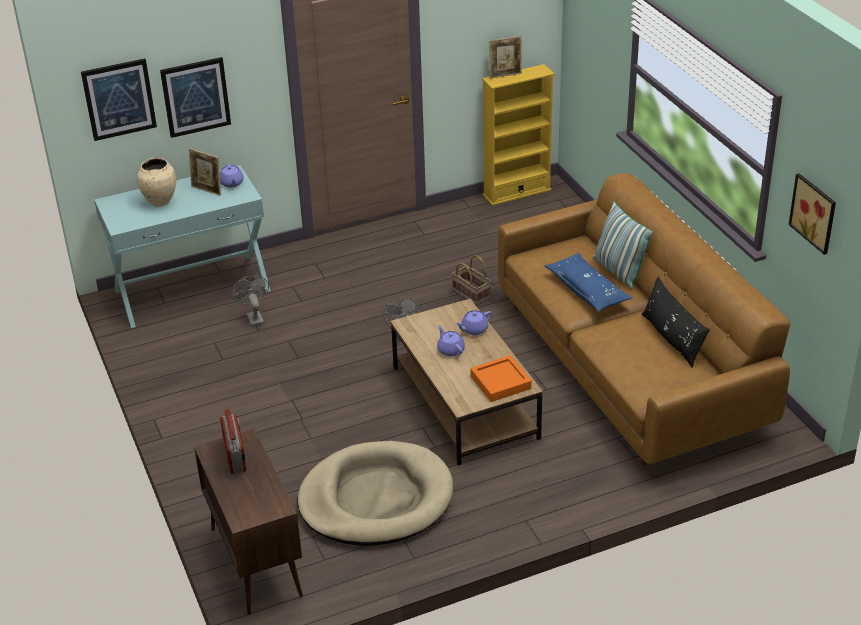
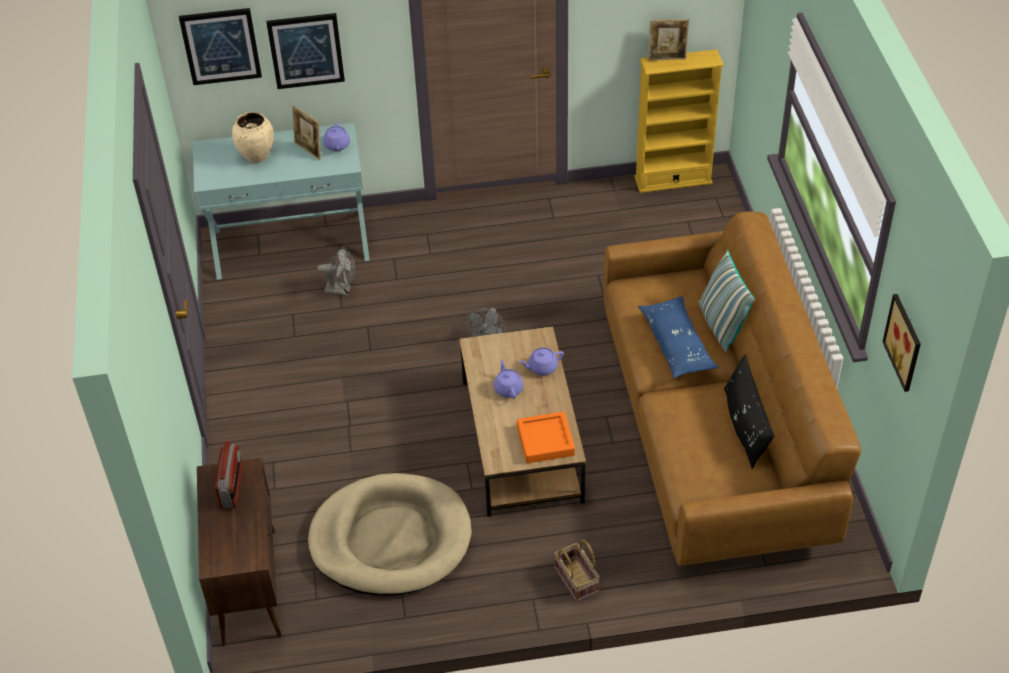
camera: 15 degrees right, 10 degrees up
grey fan [231,275,269,327] -> grey fan turned 105 degrees clockwise [317,247,355,296]
basket [452,255,491,306] -> basket moved to [554,539,600,602]

